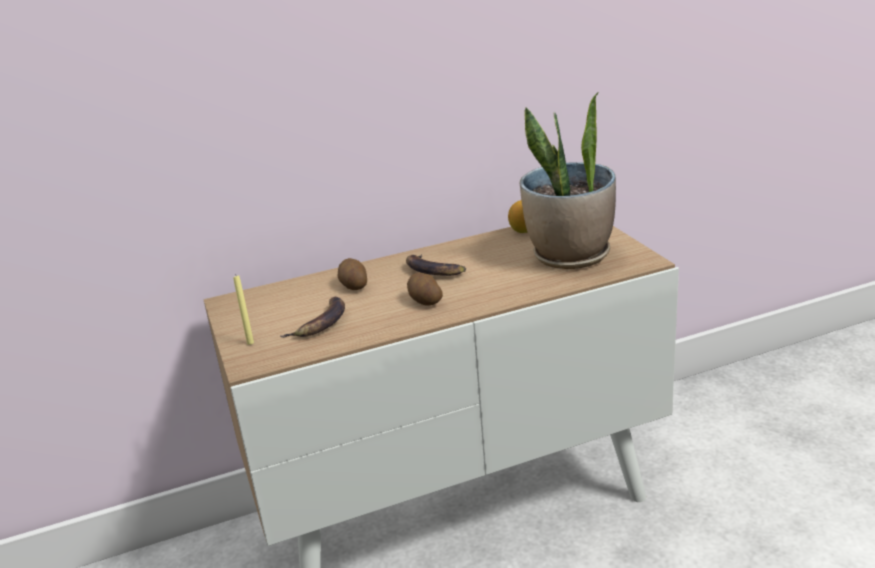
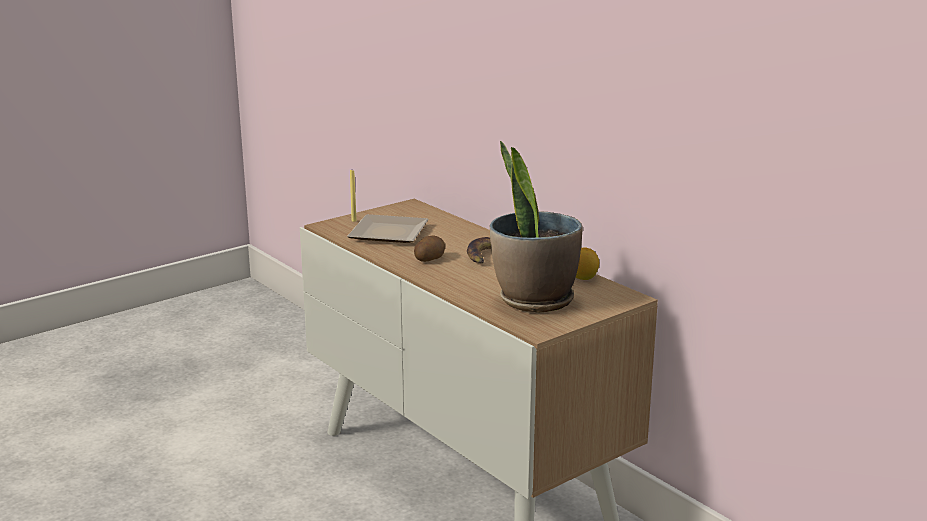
camera: 70 degrees right, 5 degrees down
banana [281,297,345,338] -> plate [347,214,429,243]
potato [337,258,367,290] -> none

